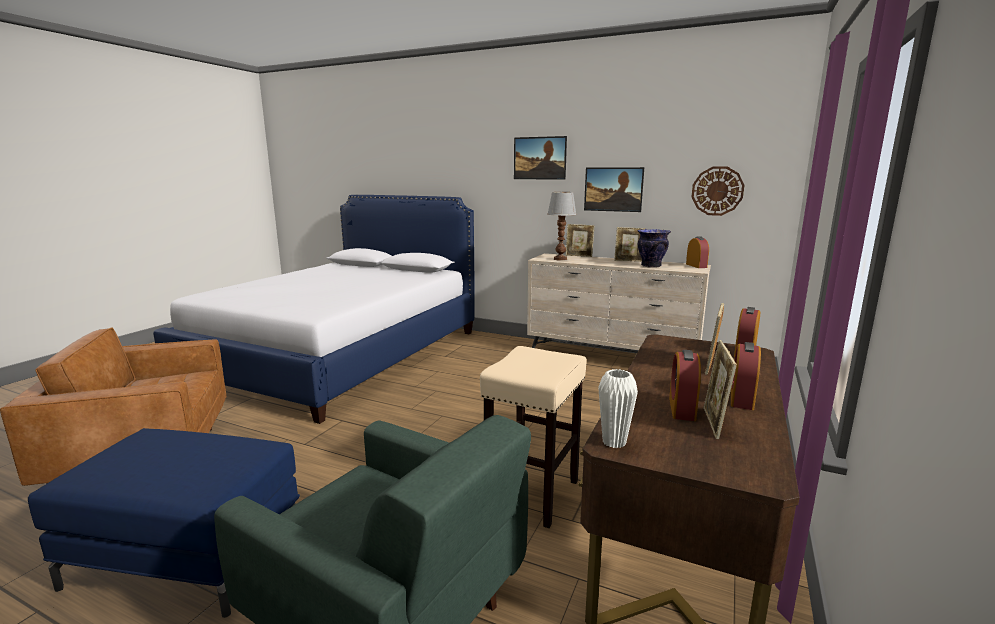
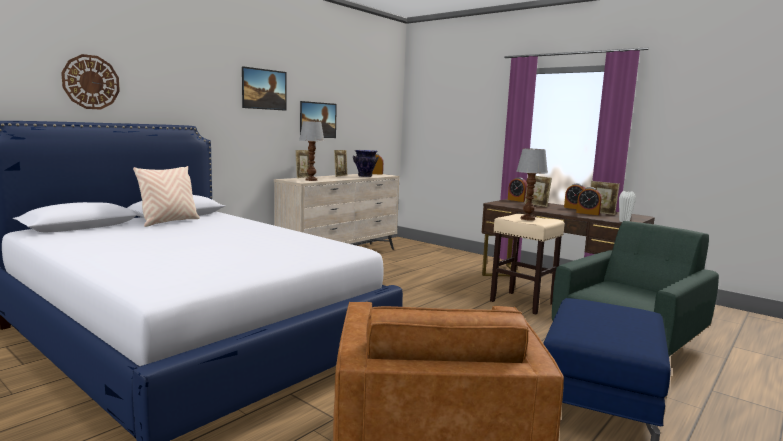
camera: 75 degrees left, 5 degrees down
wall clock [692,166,744,216] -> wall clock moved to [61,54,120,110]
none -> beige pillow [133,166,200,227]
none -> table lamp [516,148,548,221]

